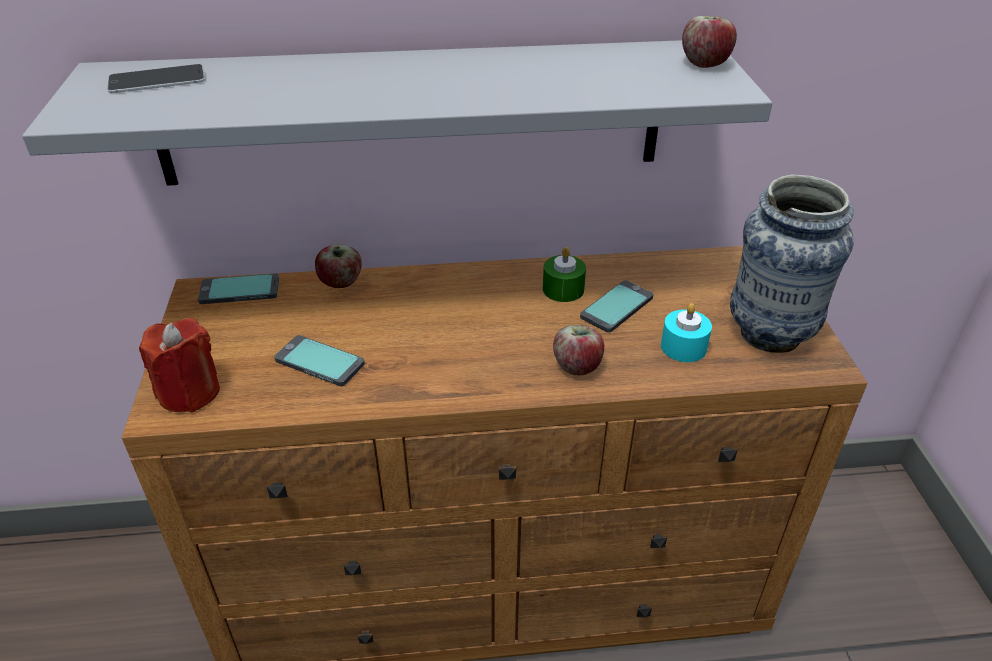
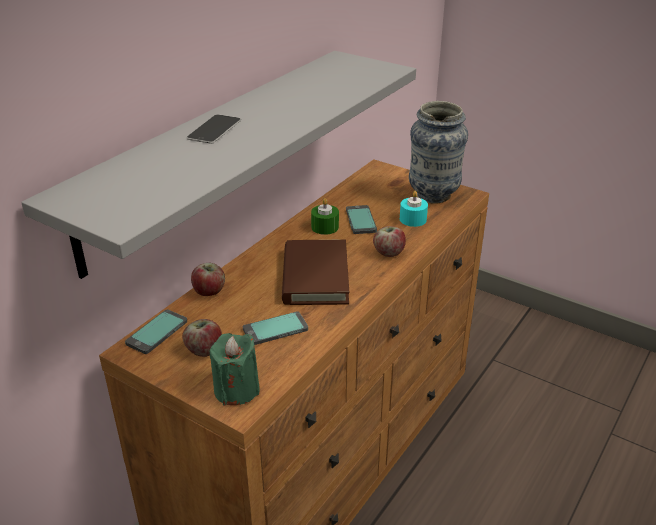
camera: 50 degrees left, 5 degrees down
phone [107,64,205,93] -> phone moved to [187,114,241,144]
red candle [139,318,220,413] -> green candle [209,333,260,405]
apple [682,16,737,68] -> apple moved to [182,319,222,357]
none -> brown book [282,240,349,305]

